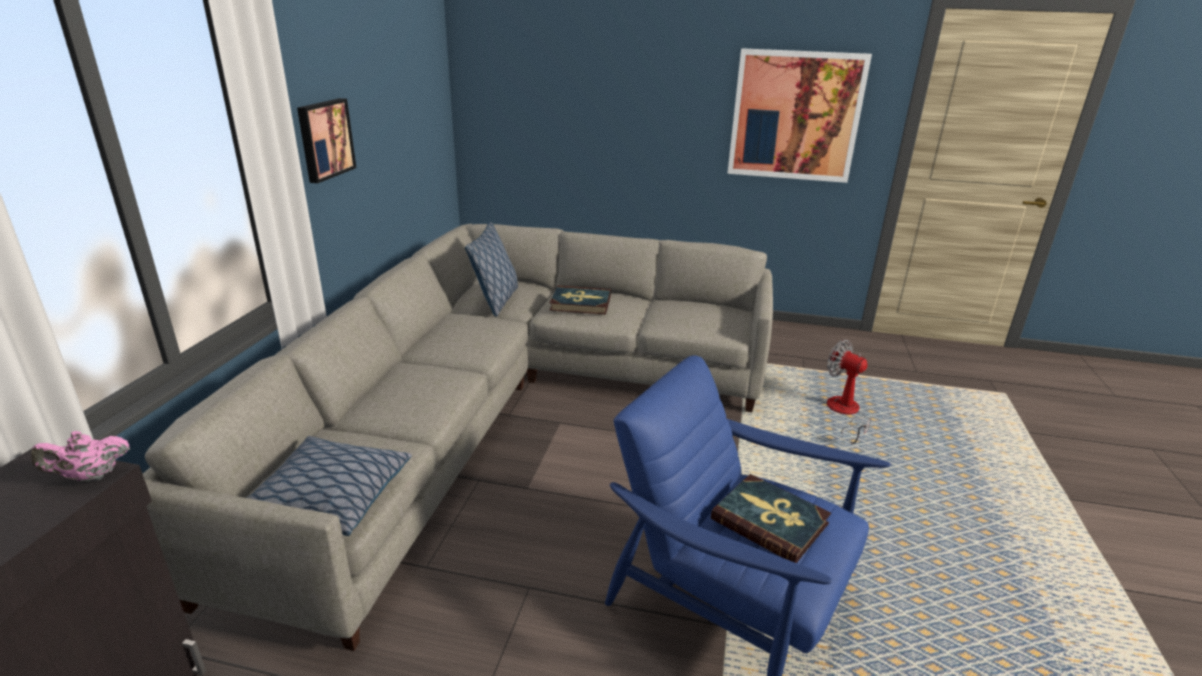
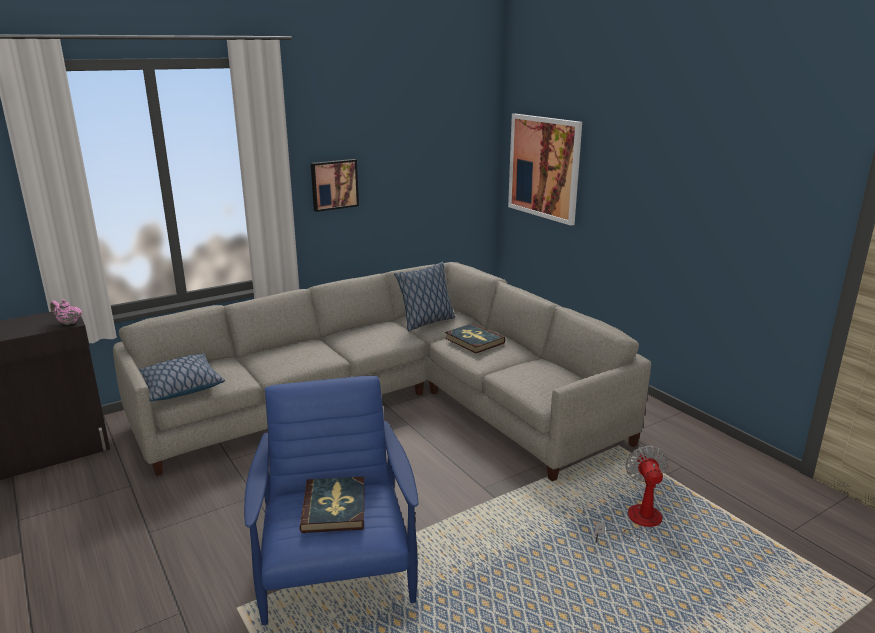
camera: 45 degrees right, 5 degrees down
picture [727,48,872,183] -> picture moved to [508,114,582,226]

